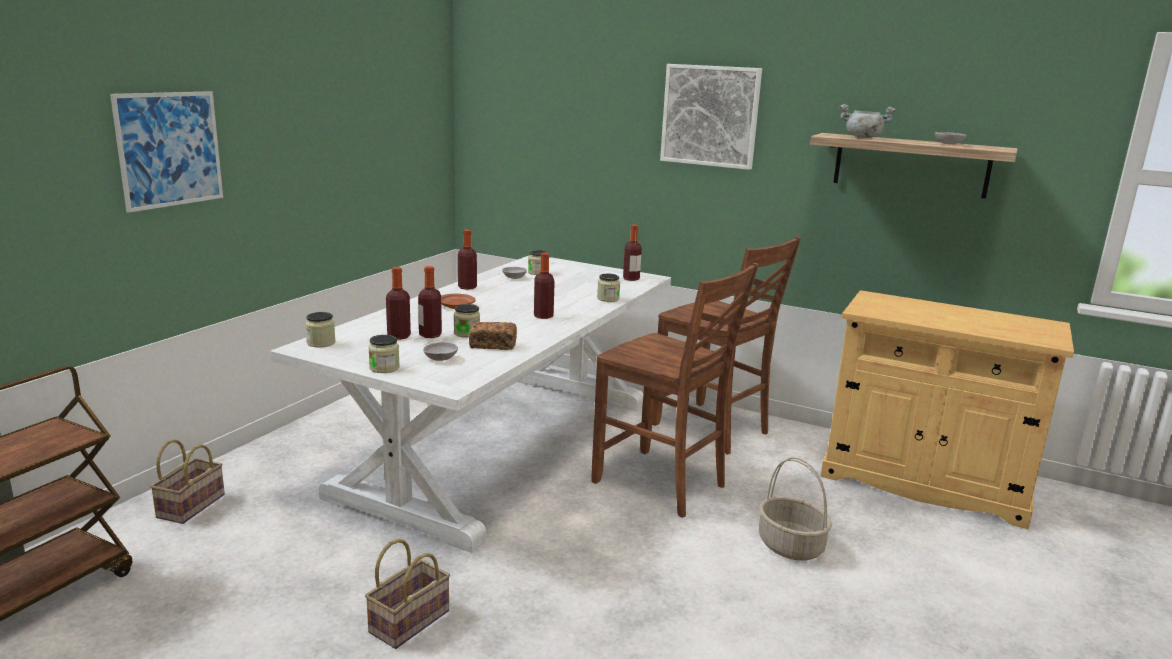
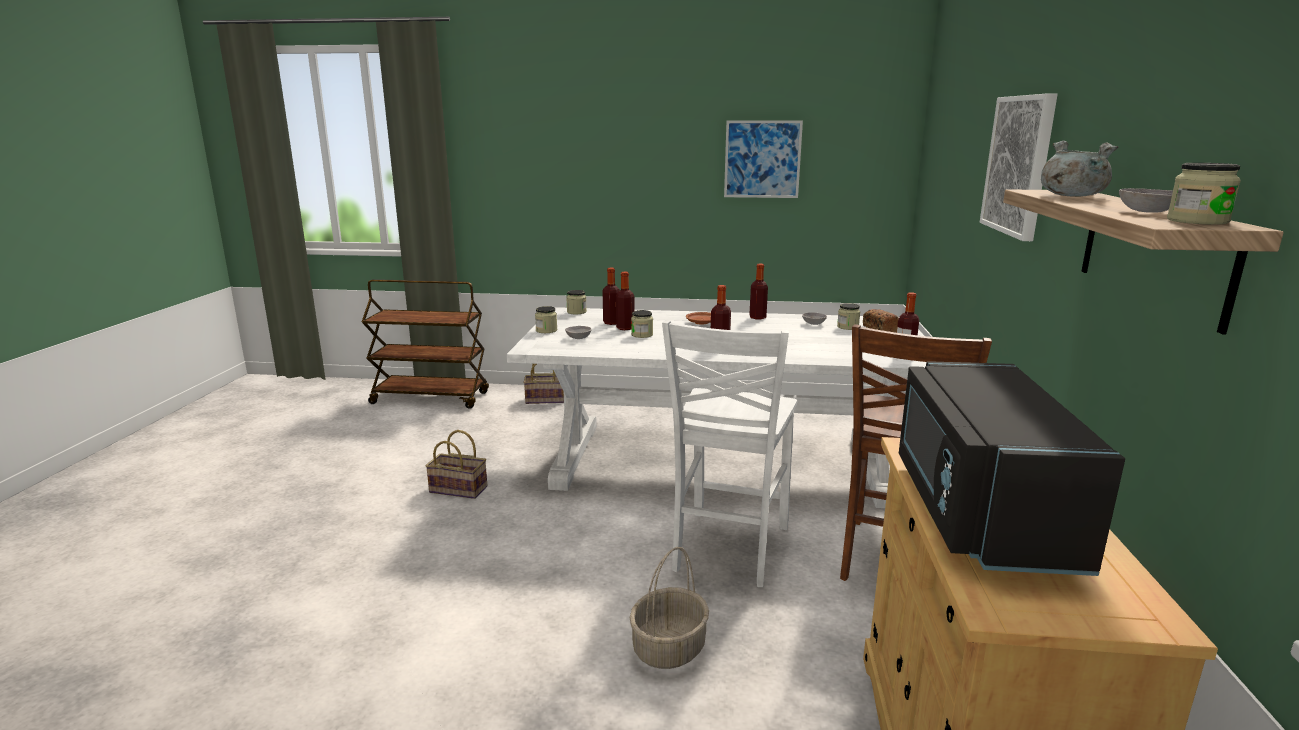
camera: 70 degrees right, 0 degrees up
picture [110,91,223,213] -> picture moved to [724,120,803,198]
bread [469,322,517,350] -> bread moved to [863,309,899,333]
brown chair [591,262,759,518] -> white chair [662,320,797,587]
jar [597,274,620,302] -> jar moved to [1167,163,1241,225]
none -> black microwave [899,361,1125,576]

